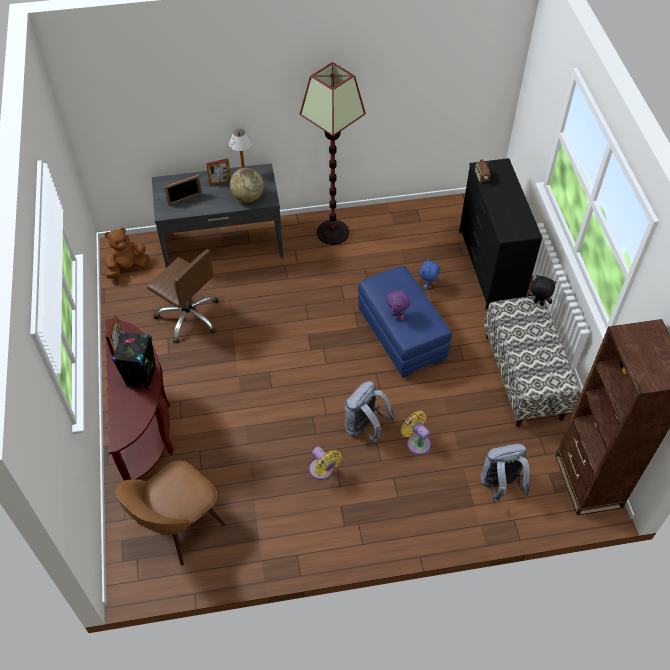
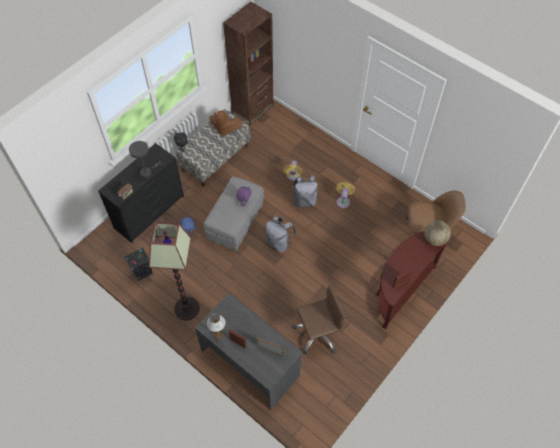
camera: 130 degrees left, 5 degrees up
brown plush toy [105,228,149,279] -> brown plush toy moved to [209,111,243,136]
black speaker [112,332,157,390] -> black speaker moved to [125,248,153,281]
brown office chair [147,249,219,343] -> brown office chair turned 75 degrees clockwise [293,284,345,355]
globe [230,168,264,203] -> globe moved to [424,220,451,246]
blue ottoman [358,266,452,378] -> grey ottoman [203,177,264,251]
grey backpack [481,444,530,503] -> grey backpack moved to [265,216,296,252]
none -> grey table lamp [129,141,163,178]

